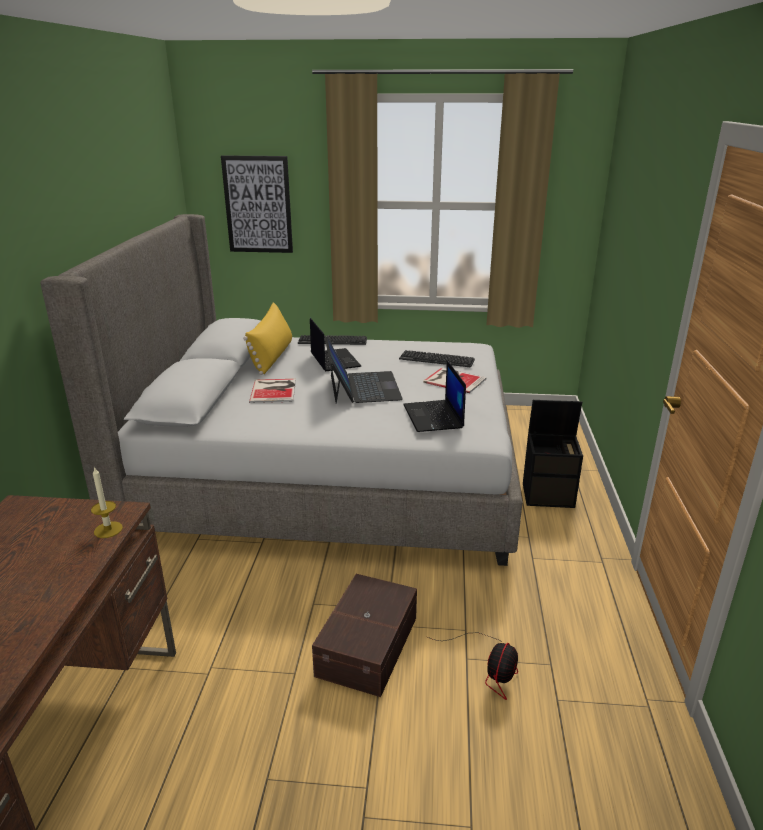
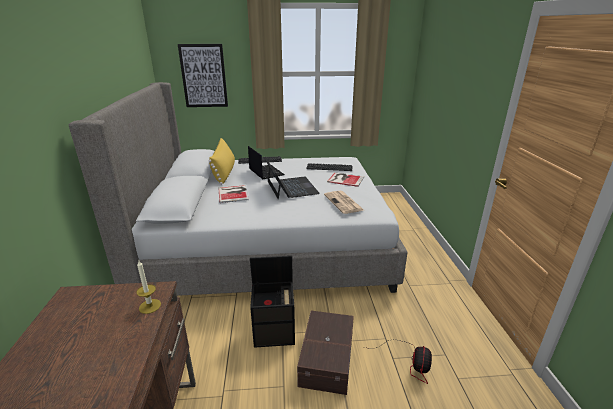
camera: 10 degrees left, 0 degrees up
laptop [403,360,466,432] -> newspaper [324,191,364,214]
black storage box [523,400,583,508] -> black storage box moved to [250,256,295,348]

